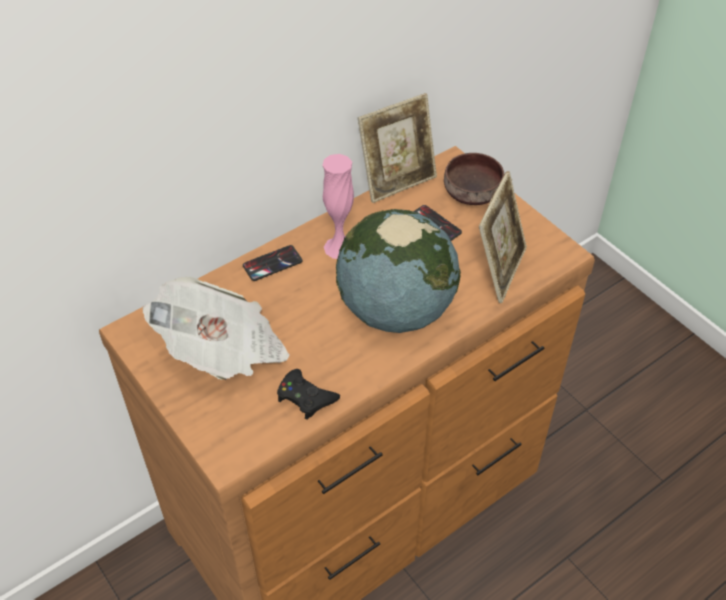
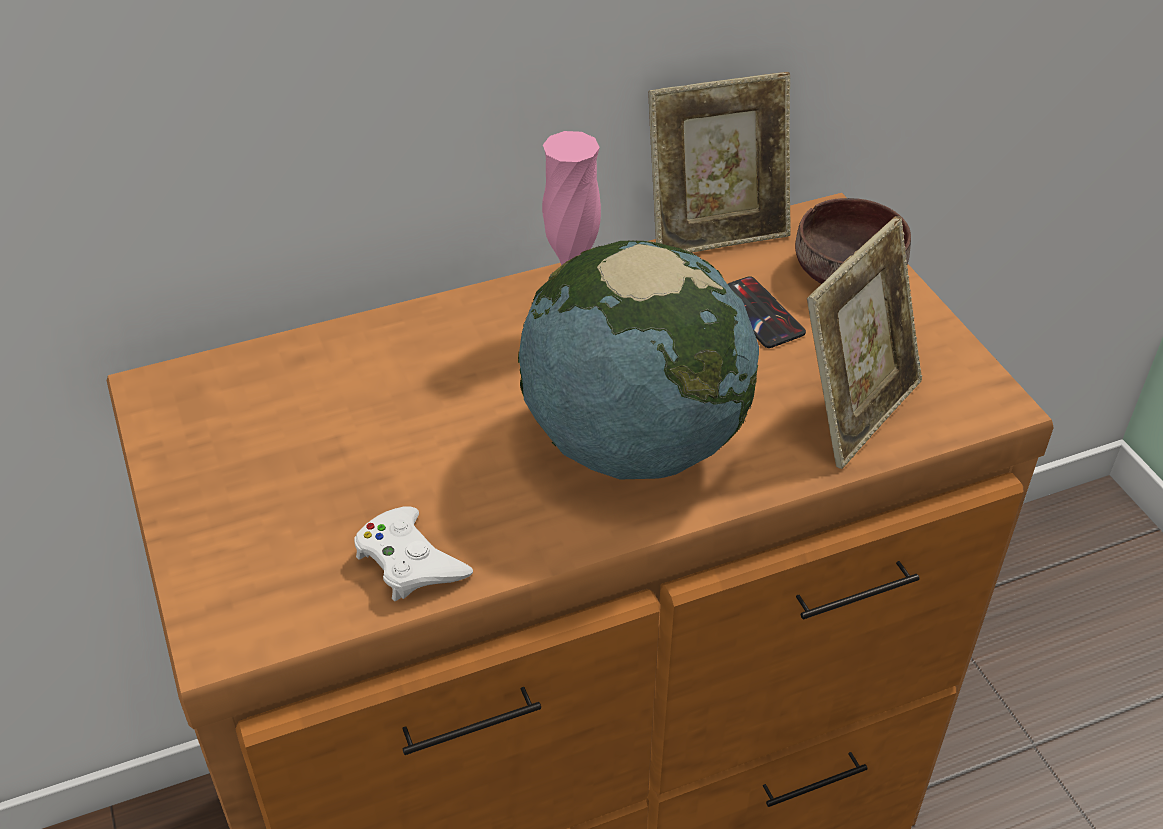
camera: 15 degrees right, 5 degrees down
newspaper [143,277,290,380] -> none
phone [243,245,303,281] -> none
black game controller [277,369,340,420] -> white game controller [354,506,473,601]

